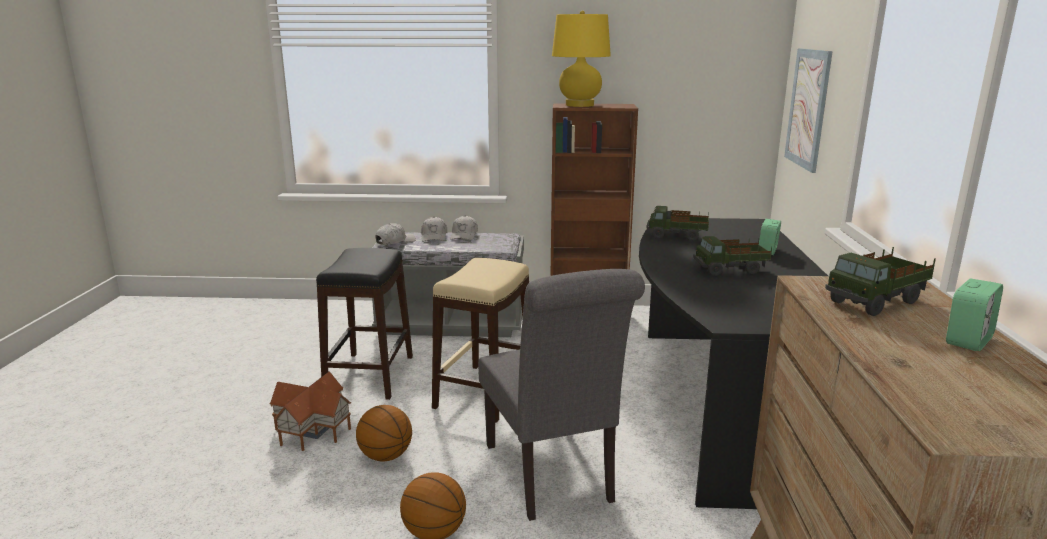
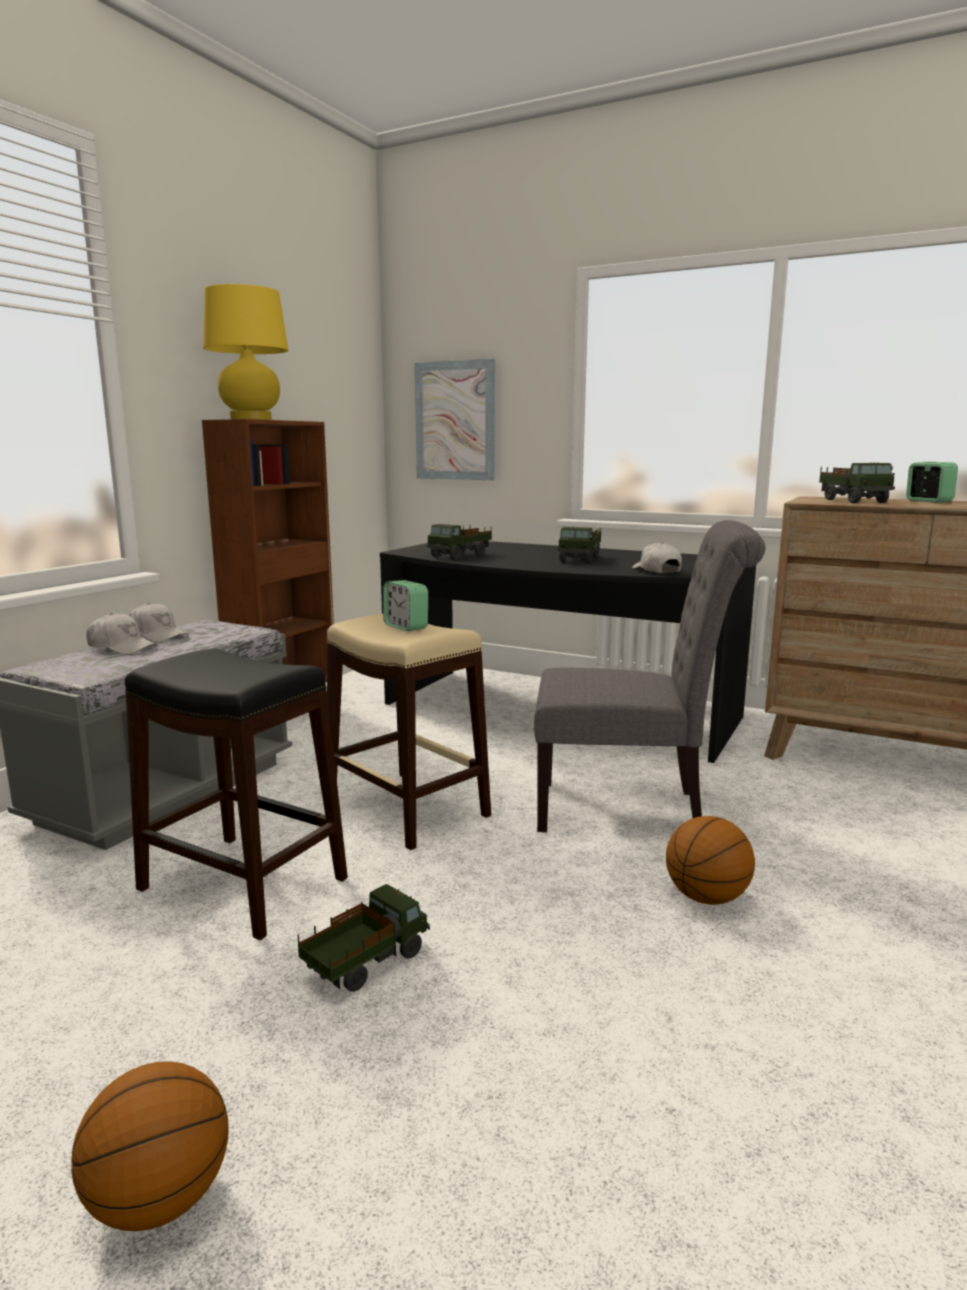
camera: 65 degrees left, 5 degrees down
toy house [270,372,351,451] -> toy truck [298,884,430,992]
basketball [356,405,412,461] -> basketball moved to [71,1061,229,1231]
white cap [375,223,416,245] -> white cap moved to [632,542,682,573]
alarm clock [759,219,781,255] -> alarm clock moved to [383,580,428,631]

